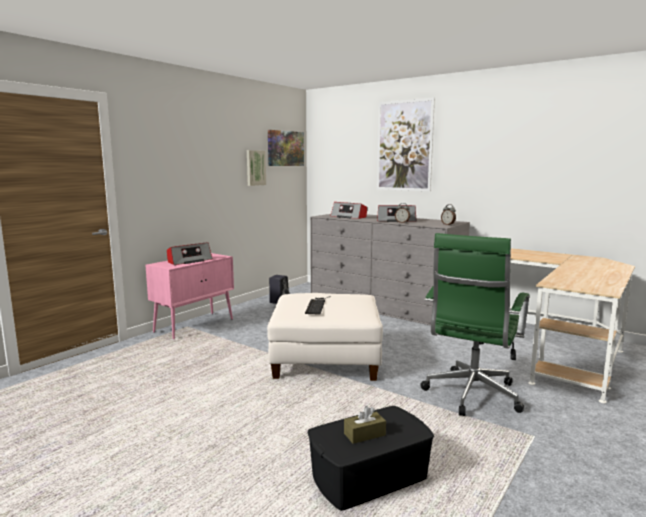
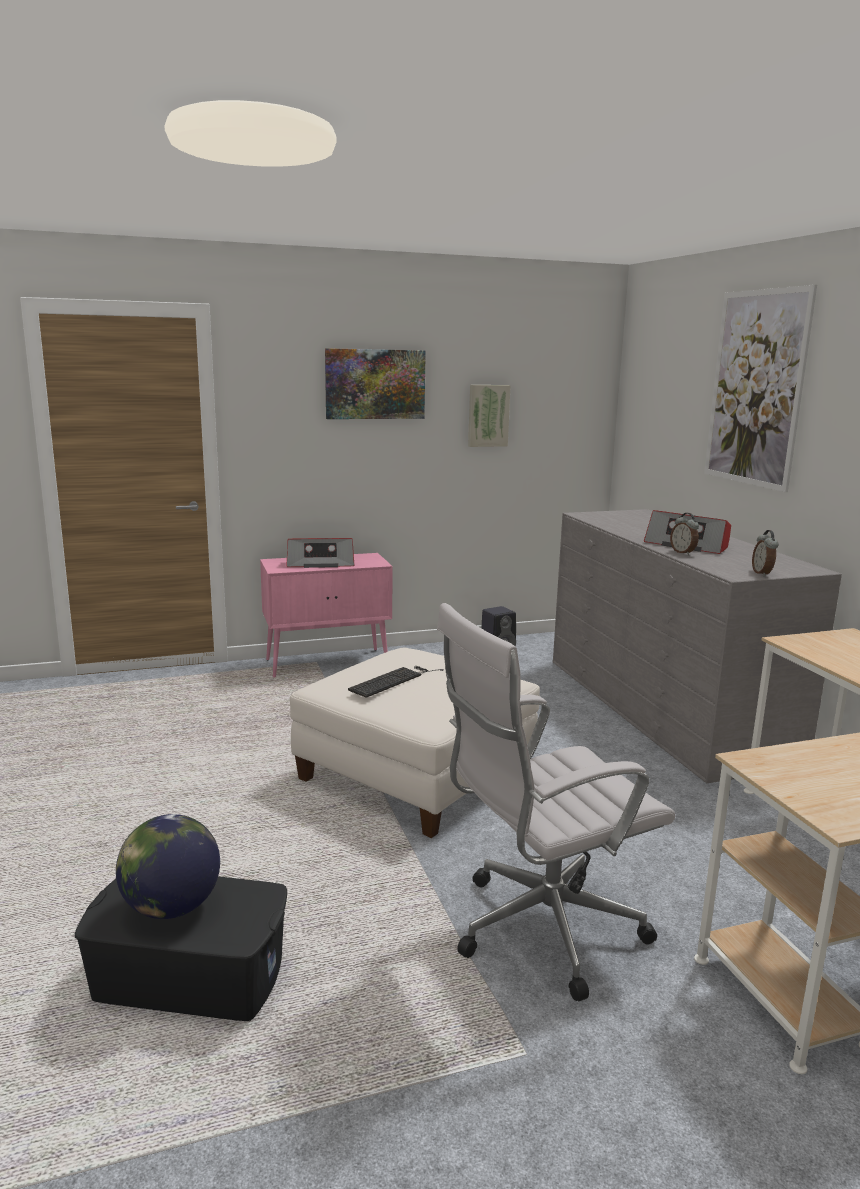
camera: 35 degrees right, 5 degrees up
picture [268,130,304,166] -> picture moved to [325,348,426,419]
radio [330,202,367,219] -> none
brown tissue box [344,406,386,444] -> globe [116,814,220,919]
green office chair [420,233,529,416] -> white office chair [437,603,675,1001]

